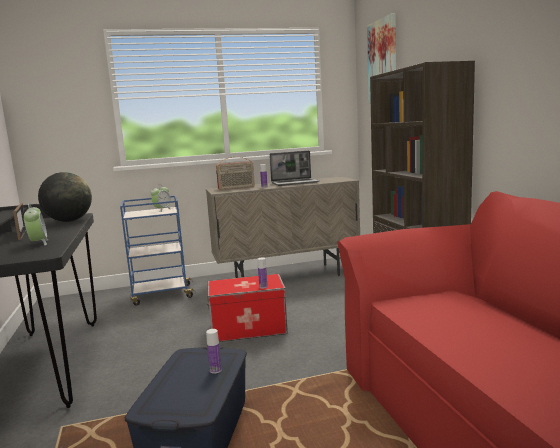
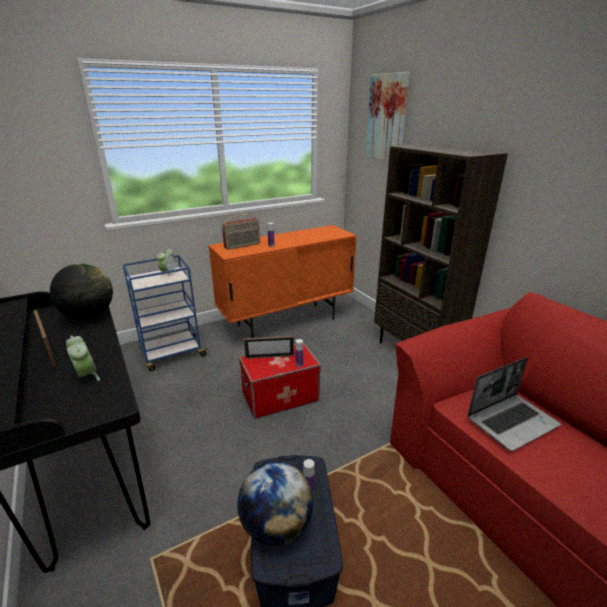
camera: 15 degrees left, 15 degrees up
beige cabinet [206,176,360,278] -> orange cabinet [208,225,357,338]
laptop [269,151,320,186] -> laptop moved to [467,357,561,451]
none -> globe [237,461,313,546]
none -> picture frame [244,336,294,359]

